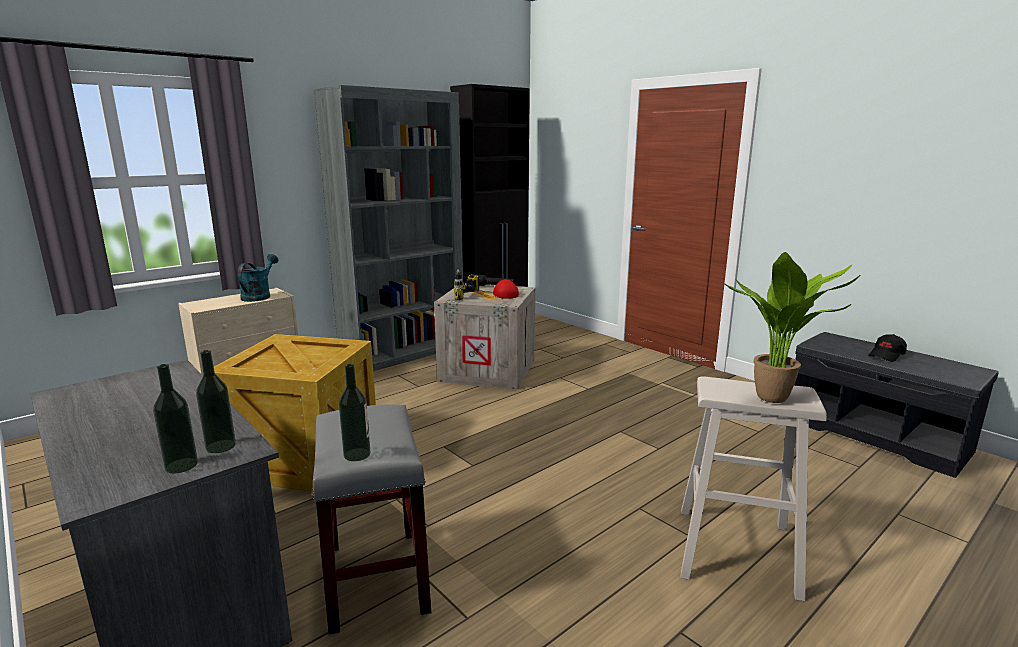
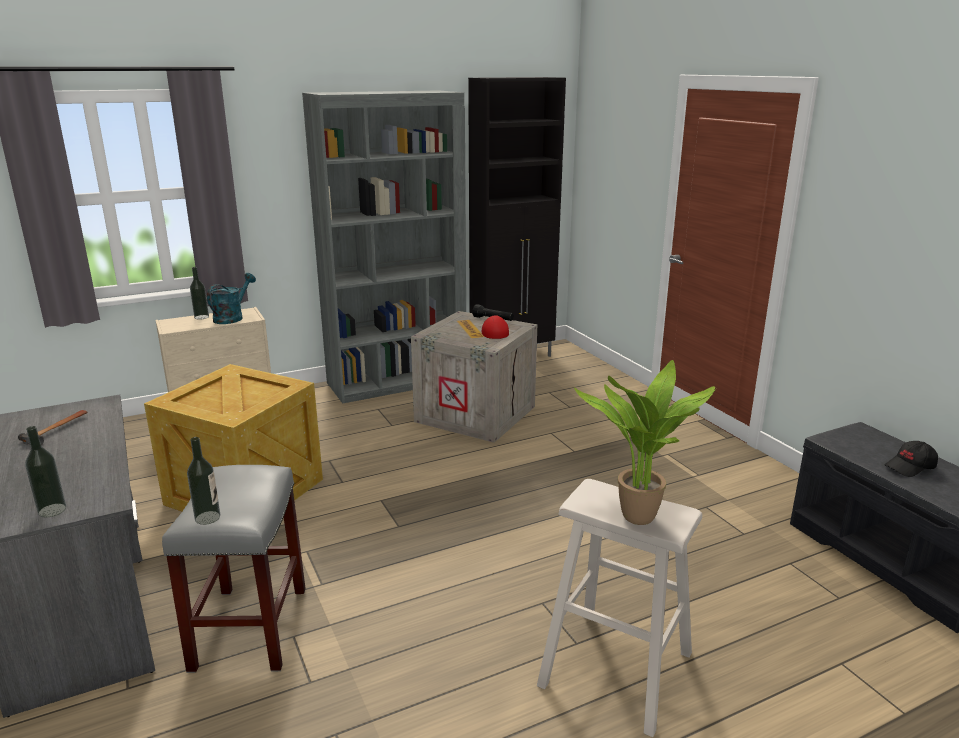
camera: 15 degrees right, 5 degrees up
bottle [196,350,236,453] -> bottle moved to [190,267,209,319]
power drill [454,269,487,300] -> none
none -> hammer [18,410,88,445]

